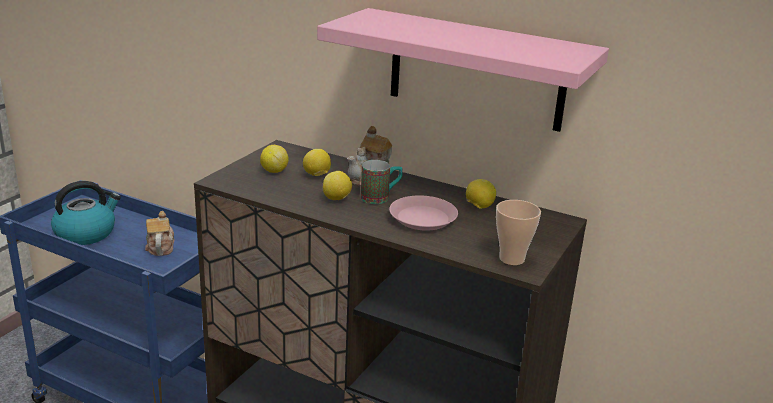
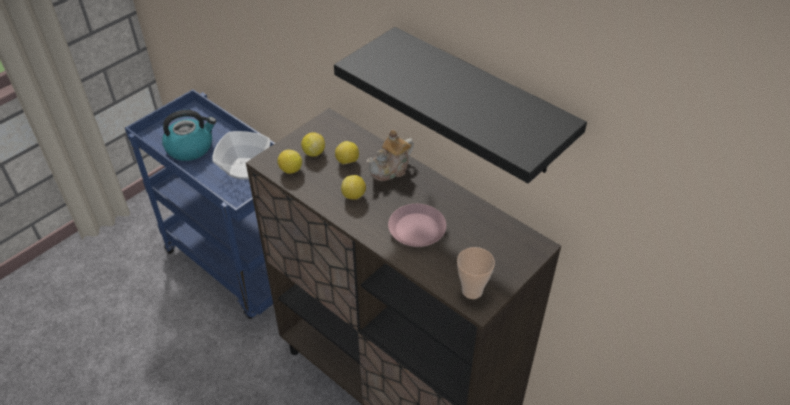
camera: 15 degrees right, 20 degrees up
teapot [145,211,175,256] -> bowl [212,131,270,180]
pink shelf [317,8,609,132] -> black shelf [334,27,587,183]
mug [361,160,402,204] -> none
lemon [466,179,496,208] -> lemon moved to [277,150,302,174]

